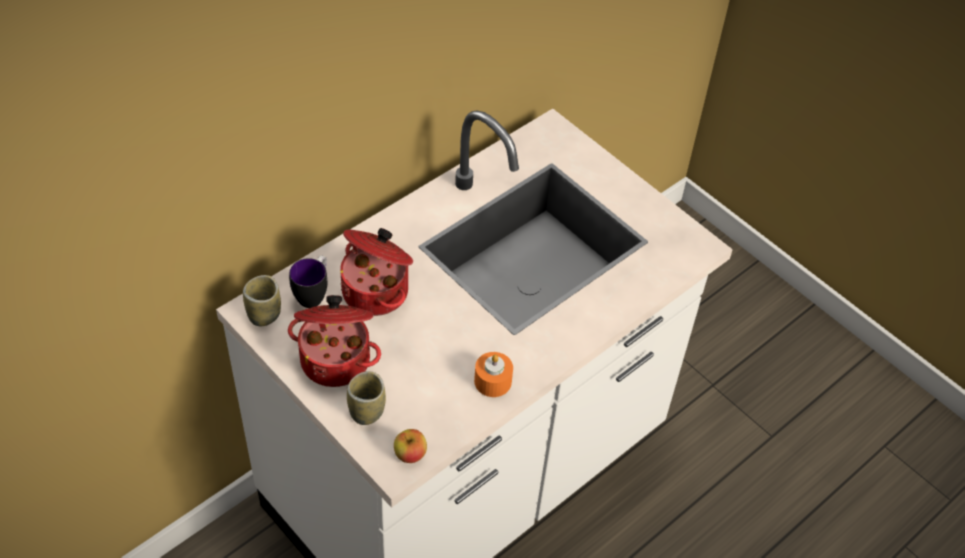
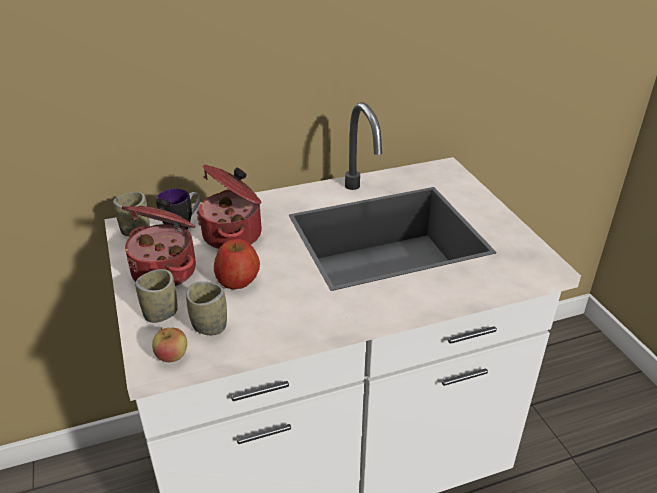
camera: 25 degrees right, 15 degrees down
orange candle [474,352,513,397] -> none
none -> cup [186,281,227,335]
none -> apple [214,239,260,289]

